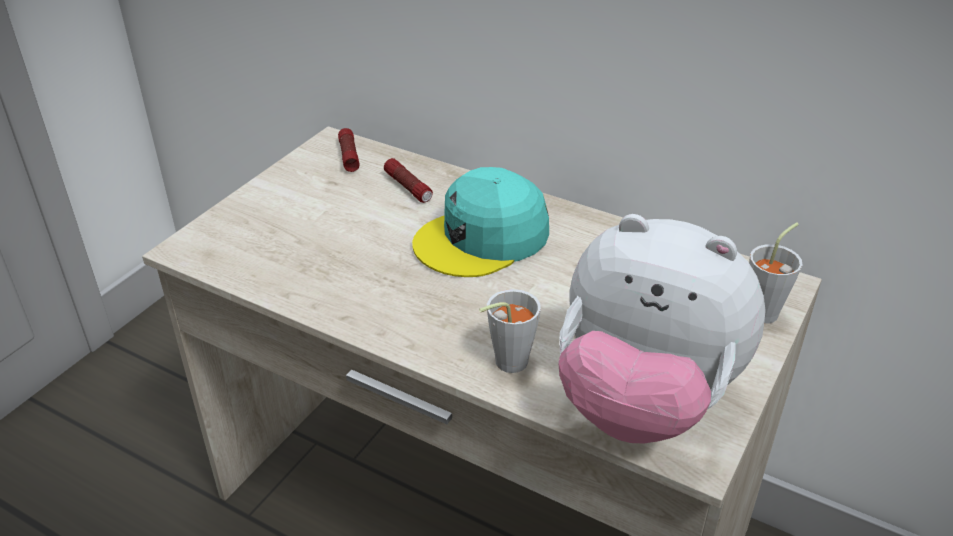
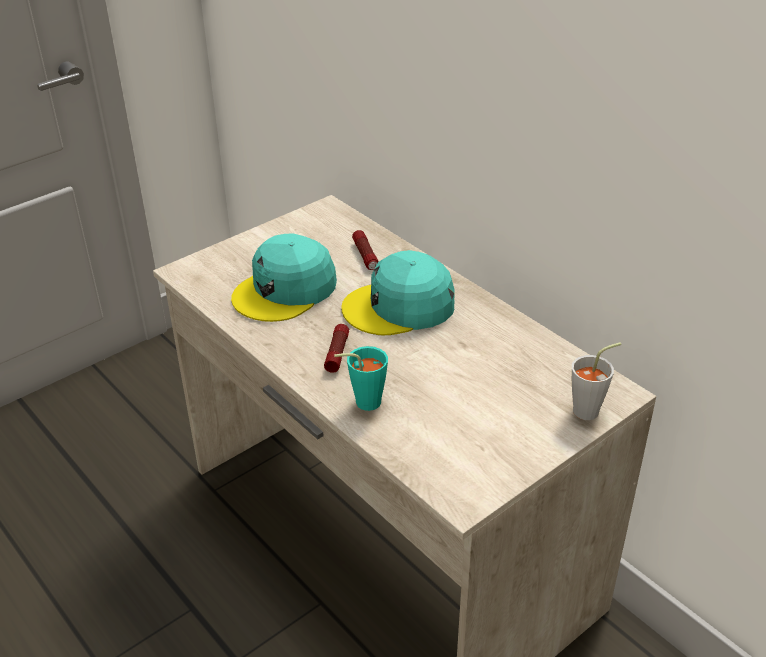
camera: 20 degrees right, 0 degrees up
flashlight [338,128,360,172] -> flashlight moved to [324,324,349,373]
grey cup [479,289,541,373] -> turquoise cup [334,346,388,411]
plush toy [558,214,766,444] -> none
none -> turquoise cap [231,233,337,322]

